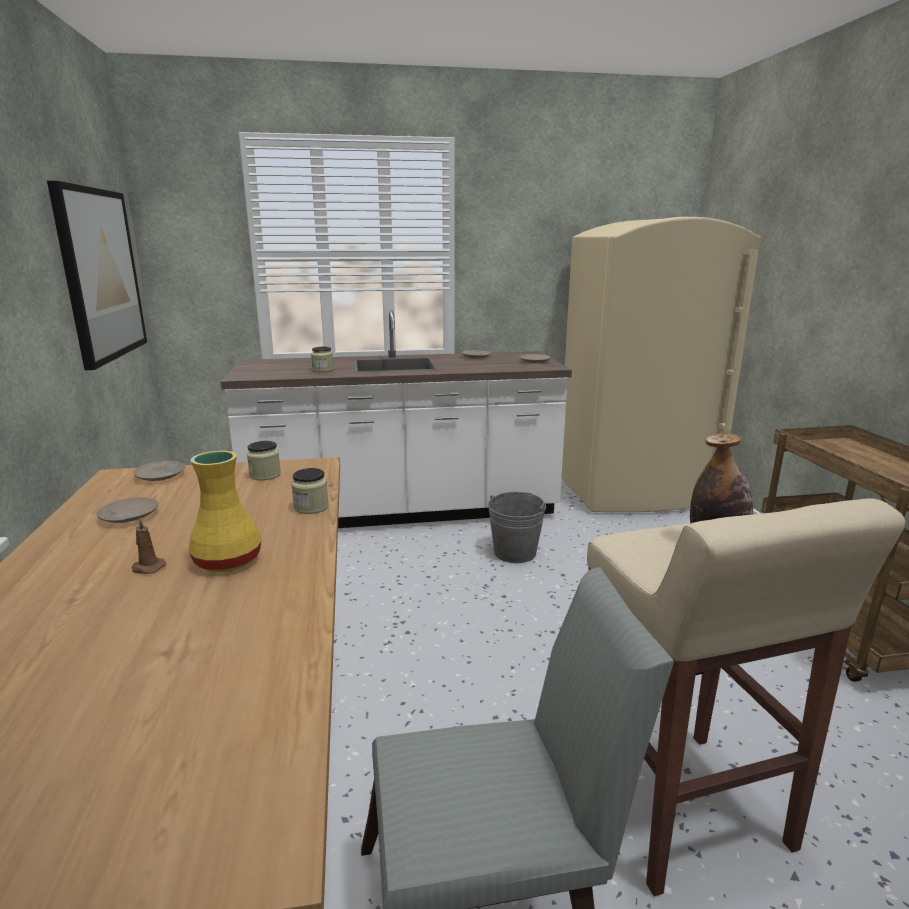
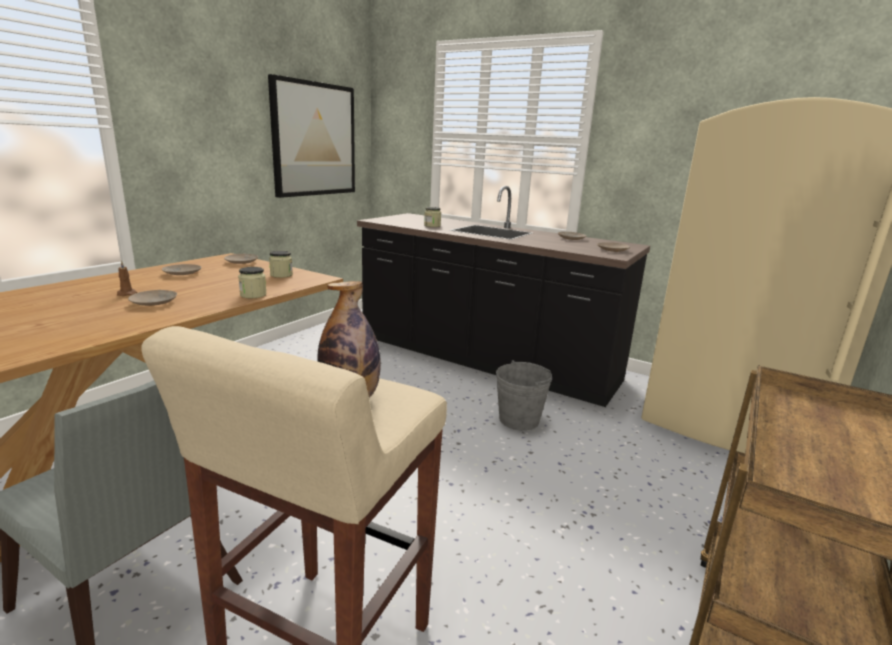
camera: 40 degrees right, 0 degrees up
yellow vase [189,451,262,572] -> beige plate [128,290,177,306]
white counter [221,310,572,528] -> black counter [357,186,650,407]

